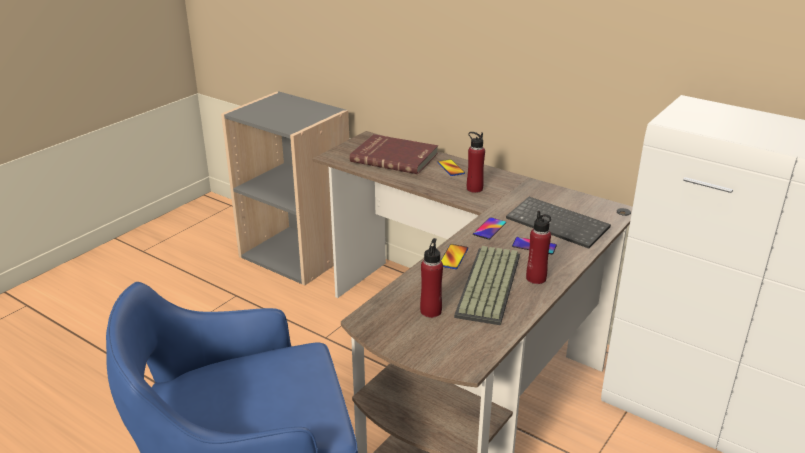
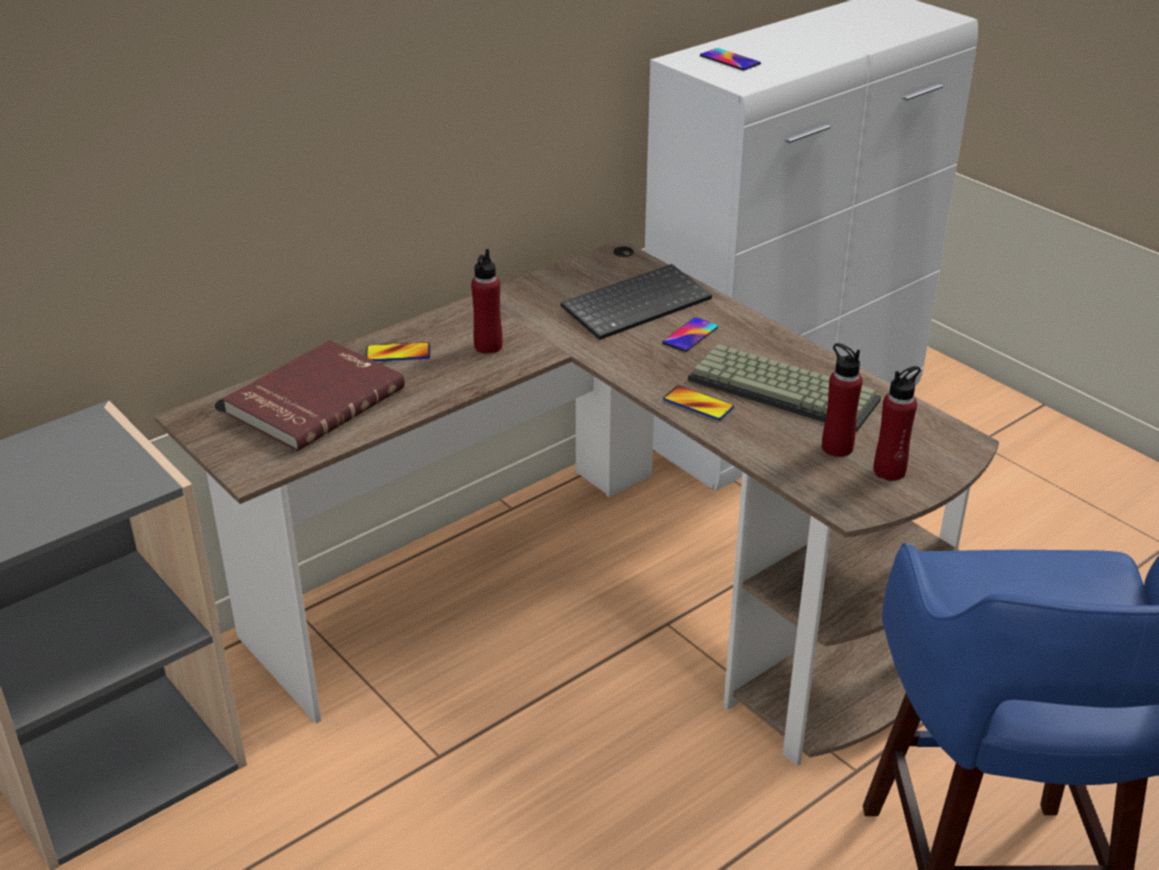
camera: 75 degrees left, 5 degrees up
phone [473,217,506,239] -> phone moved to [700,48,761,70]
red bottle [526,211,551,284] -> red bottle moved to [873,366,921,481]

